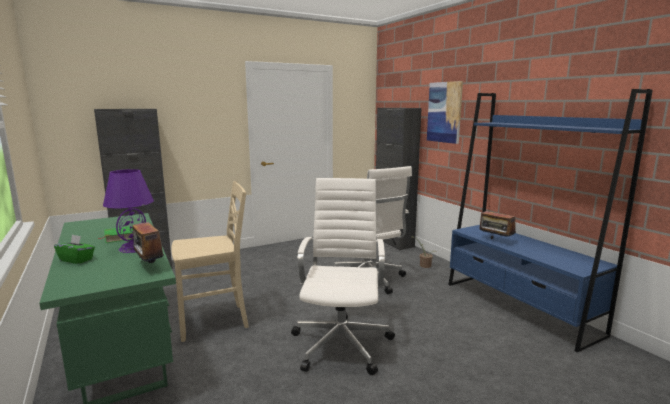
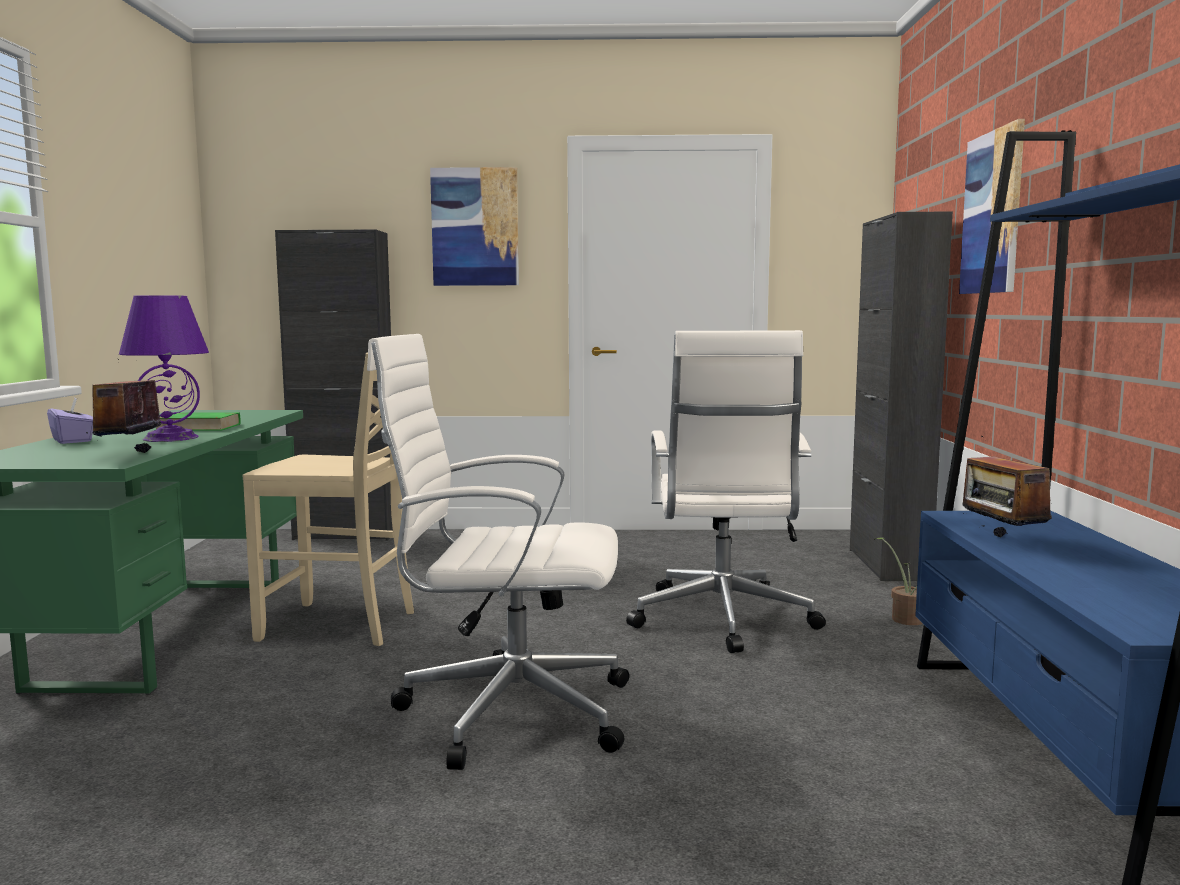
camera: 30 degrees right, 5 degrees down
green tissue box [54,235,95,264] -> purple tissue box [47,398,93,444]
white office chair [291,178,395,375] -> white office chair turned 120 degrees counterclockwise [367,334,629,770]
none -> picture [430,167,519,286]

